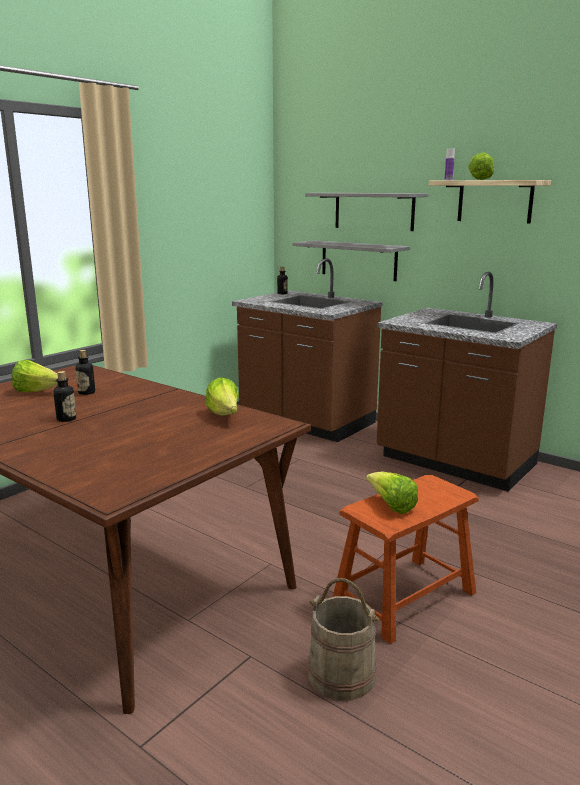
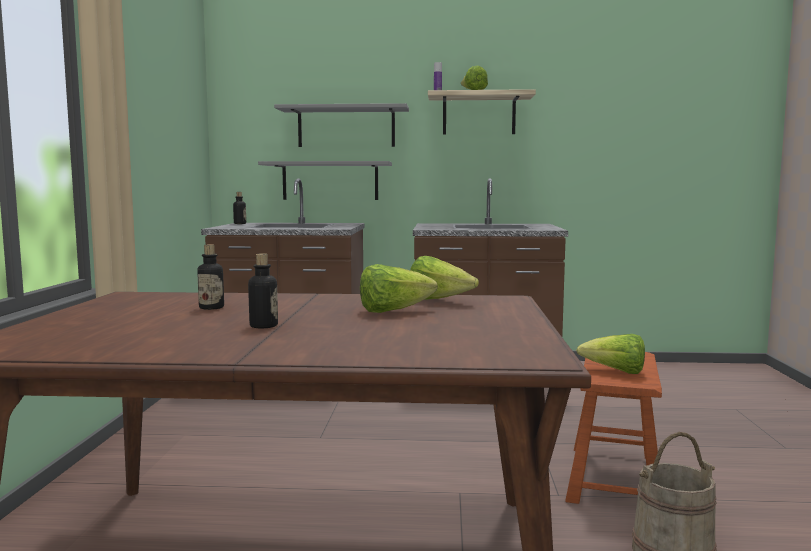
camera: 35 degrees left, 10 degrees down
lettuce [12,360,58,392] -> lettuce moved to [360,264,438,313]

